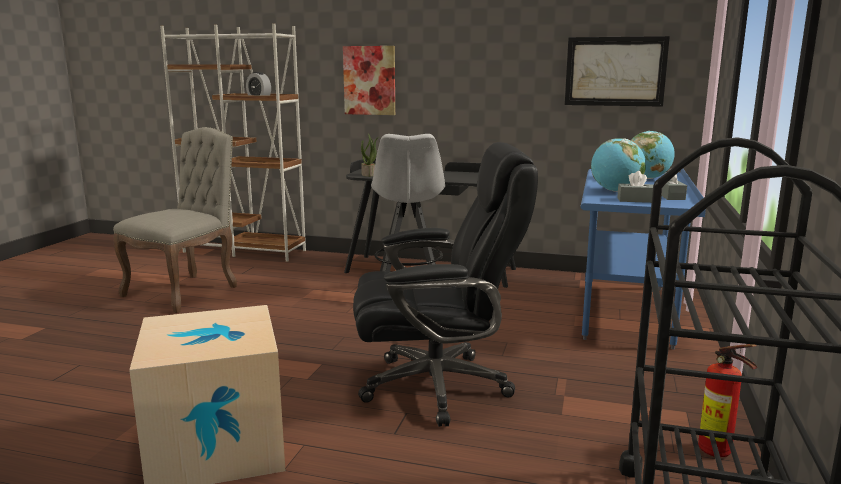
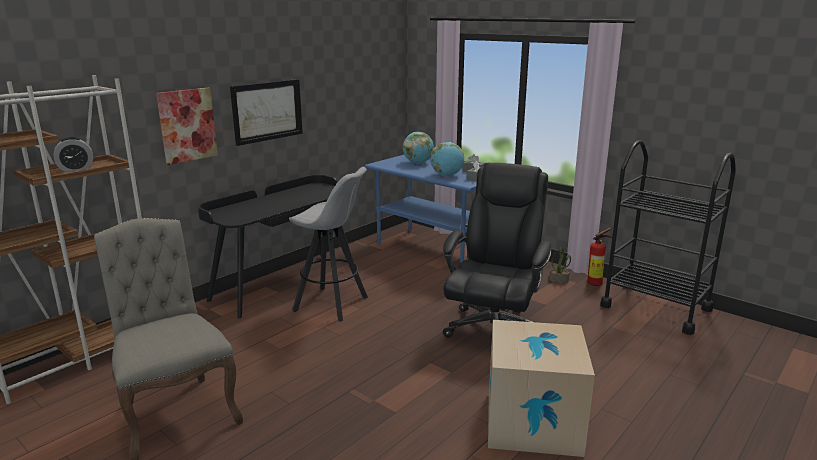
camera: 65 degrees left, 5 degrees up
potted plant [361,134,379,177] -> potted plant moved to [549,248,571,283]
picture [565,36,670,107] -> picture moved to [230,79,303,146]

